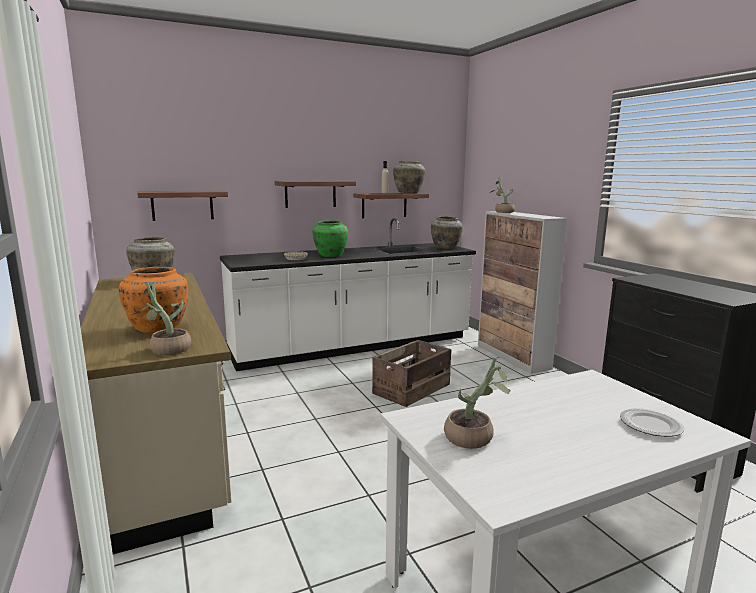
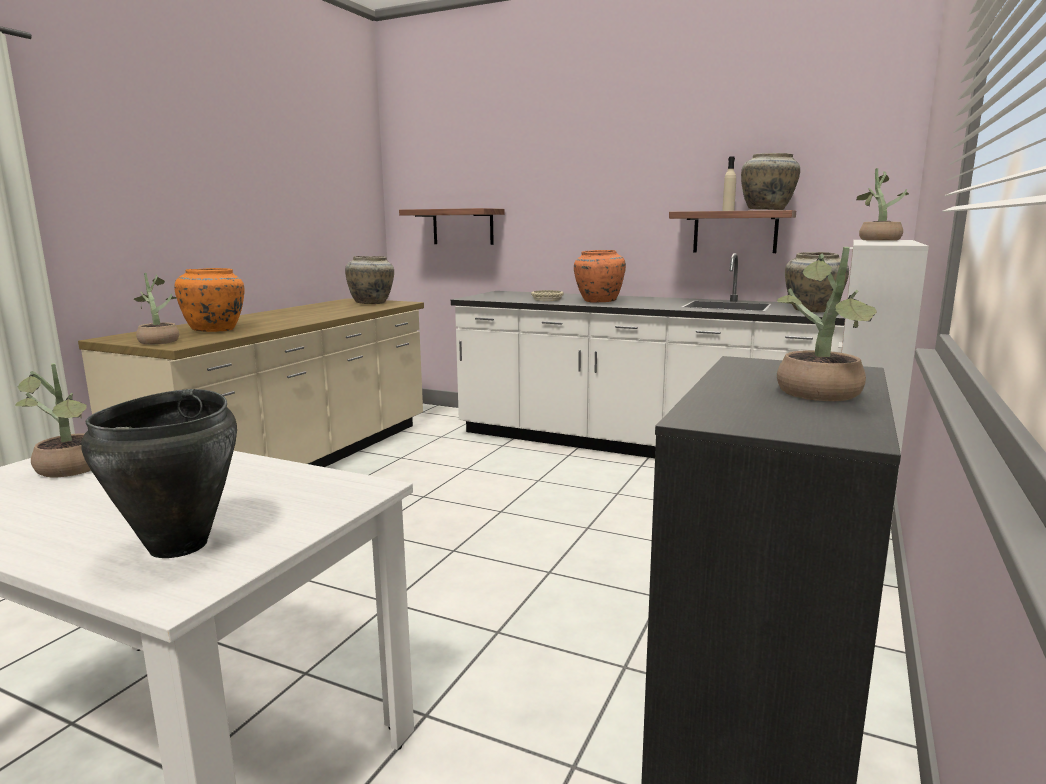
camera: 50 degrees right, 0 degrees up
shelf [275,181,356,208] -> none
green vase [313,220,348,257] -> orange vase [574,250,626,303]
crate [372,340,451,407] -> none
plate [620,408,684,437] -> black cooking pot [81,389,237,558]
none -> potted plant [777,247,877,401]

